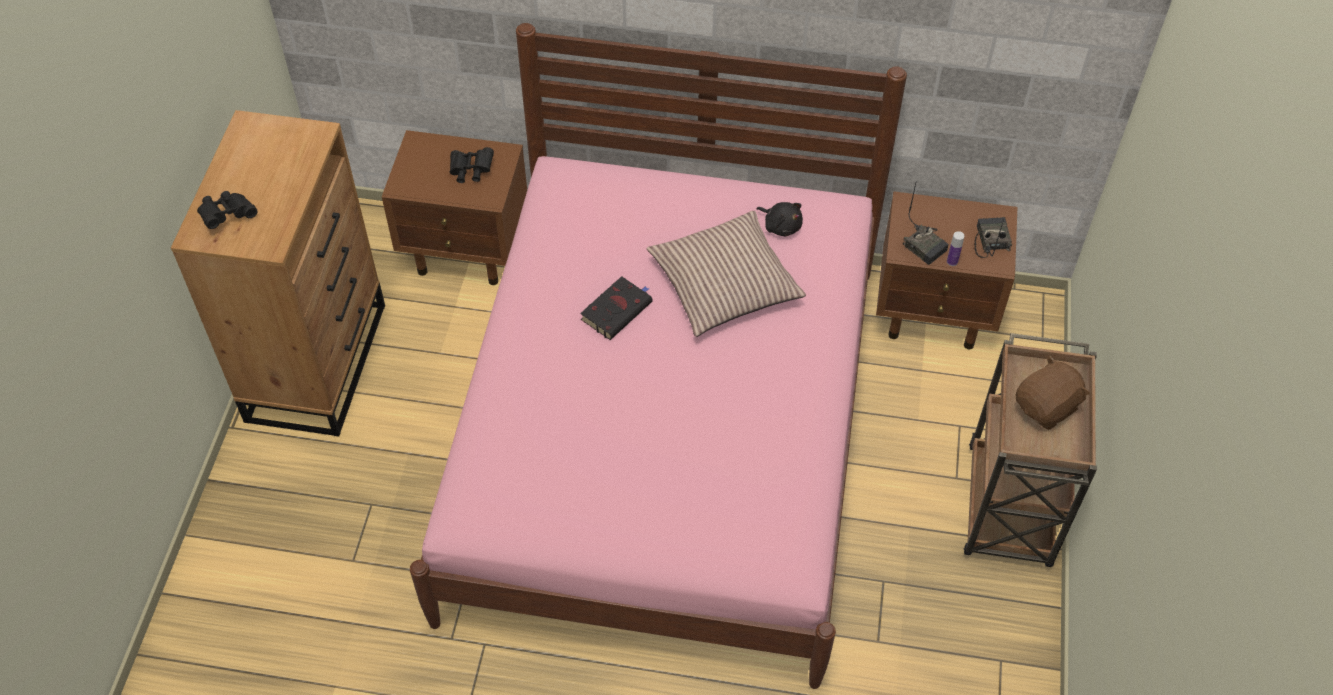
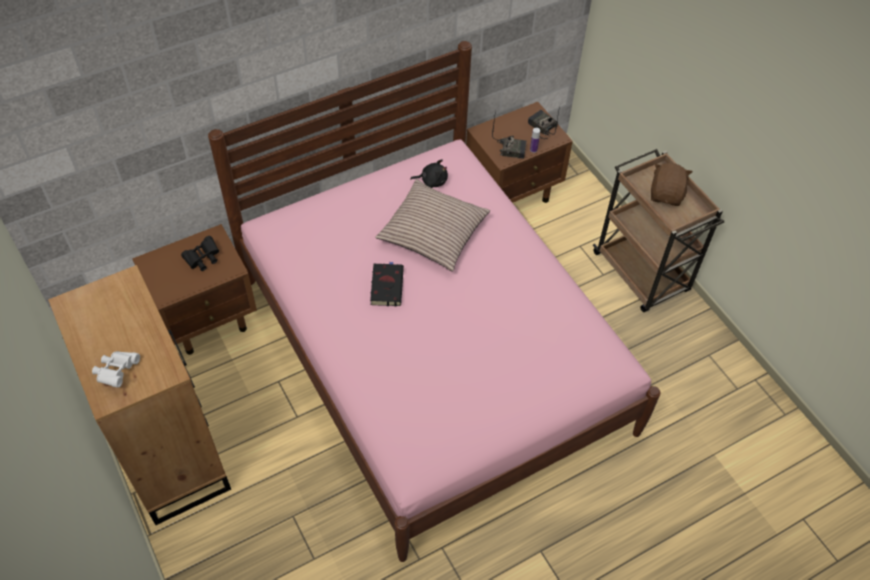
camera: 40 degrees left, 0 degrees up
black binoculars [197,191,257,229] -> white binoculars [92,351,140,388]

